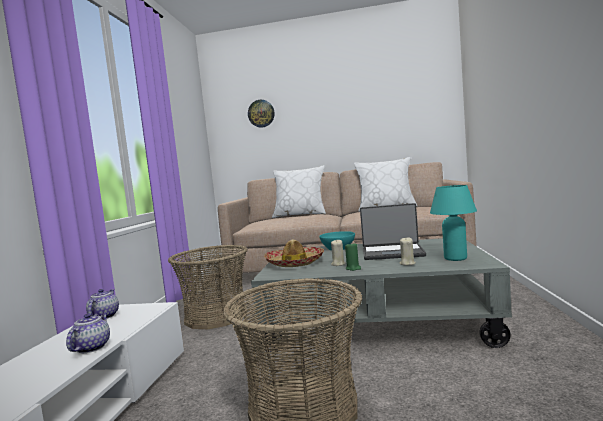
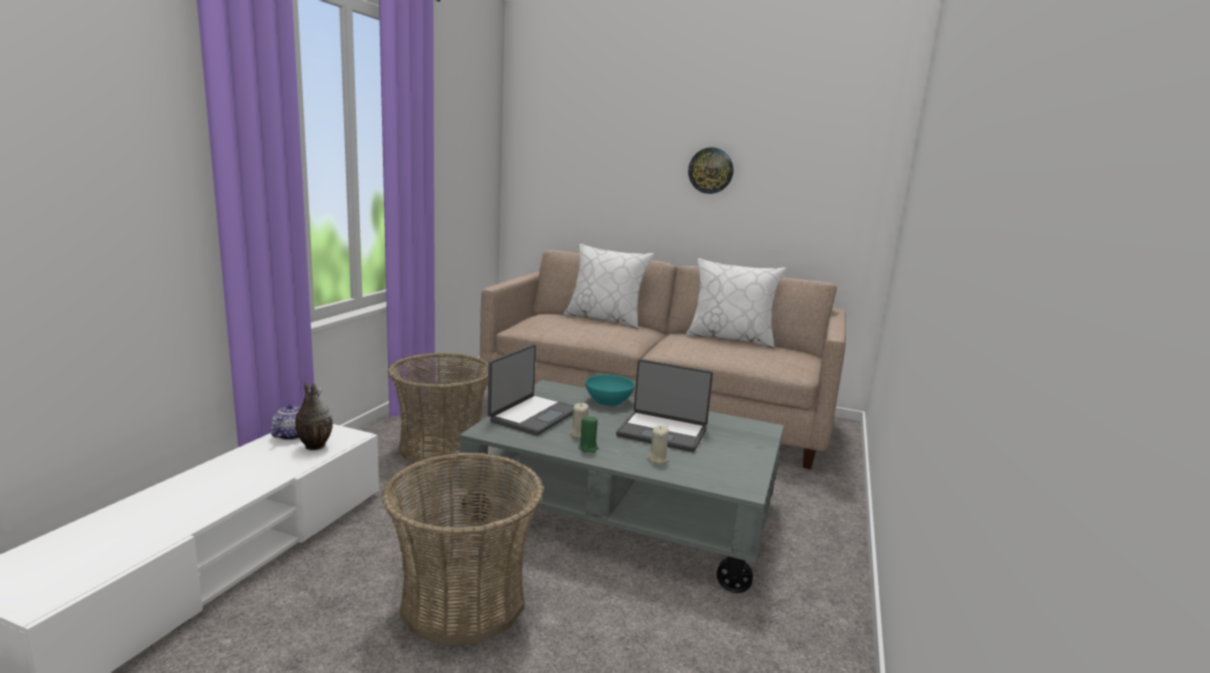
camera: 10 degrees right, 10 degrees up
teapot [66,312,110,353] -> none
wall clock [248,100,275,128] -> wall clock moved to [688,147,733,194]
hat [264,240,324,267] -> laptop [488,344,574,436]
turquoise table lamp [430,185,477,261] -> none
none -> vase [295,382,333,450]

